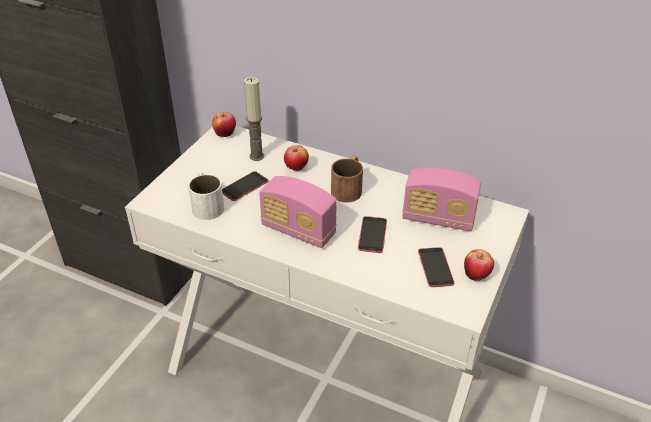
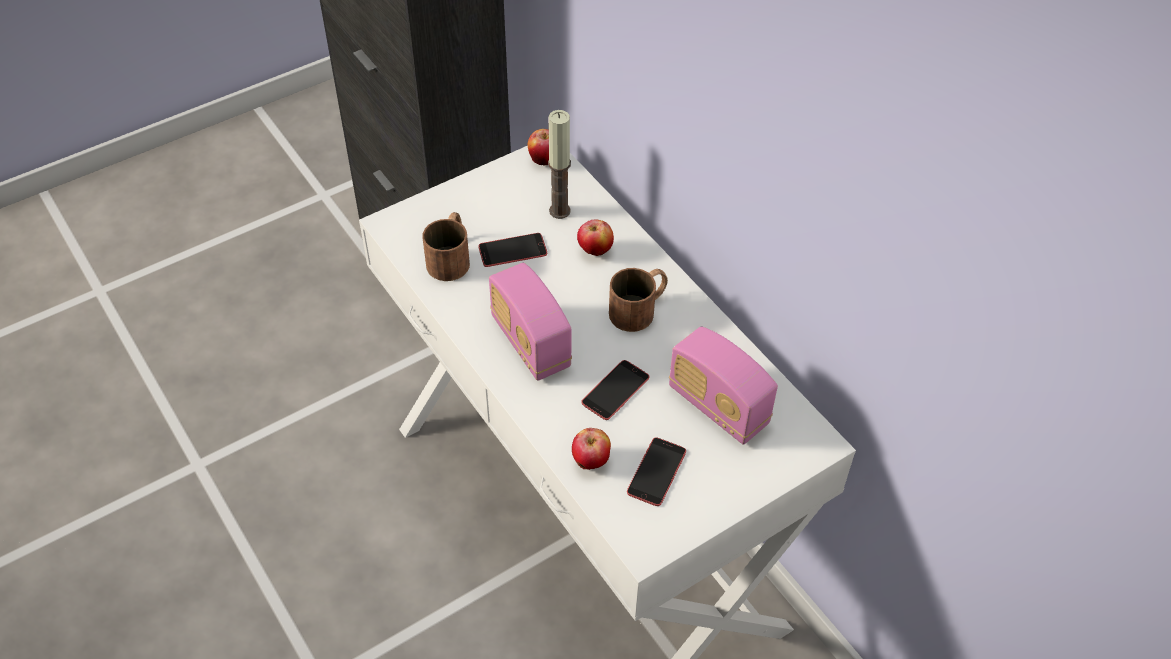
camera: 30 degrees right, 10 degrees up
white mug [188,171,224,220] -> brown mug [423,212,470,281]
apple [464,249,494,281] -> apple moved to [572,428,611,470]

